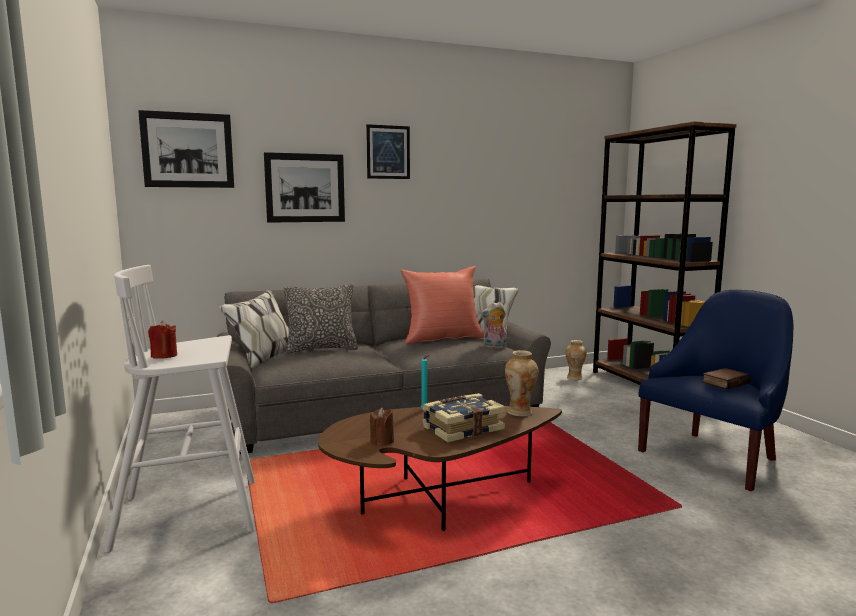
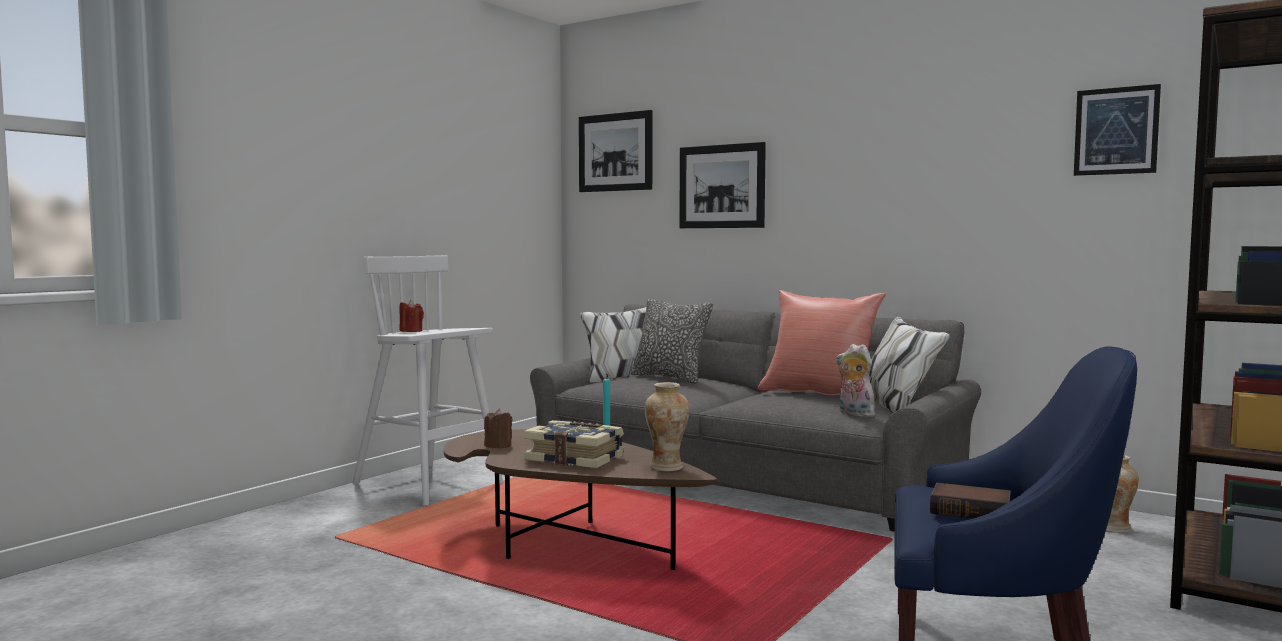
camera: 55 degrees right, 5 degrees down
picture [366,124,410,179] -> picture moved to [1074,84,1161,176]

